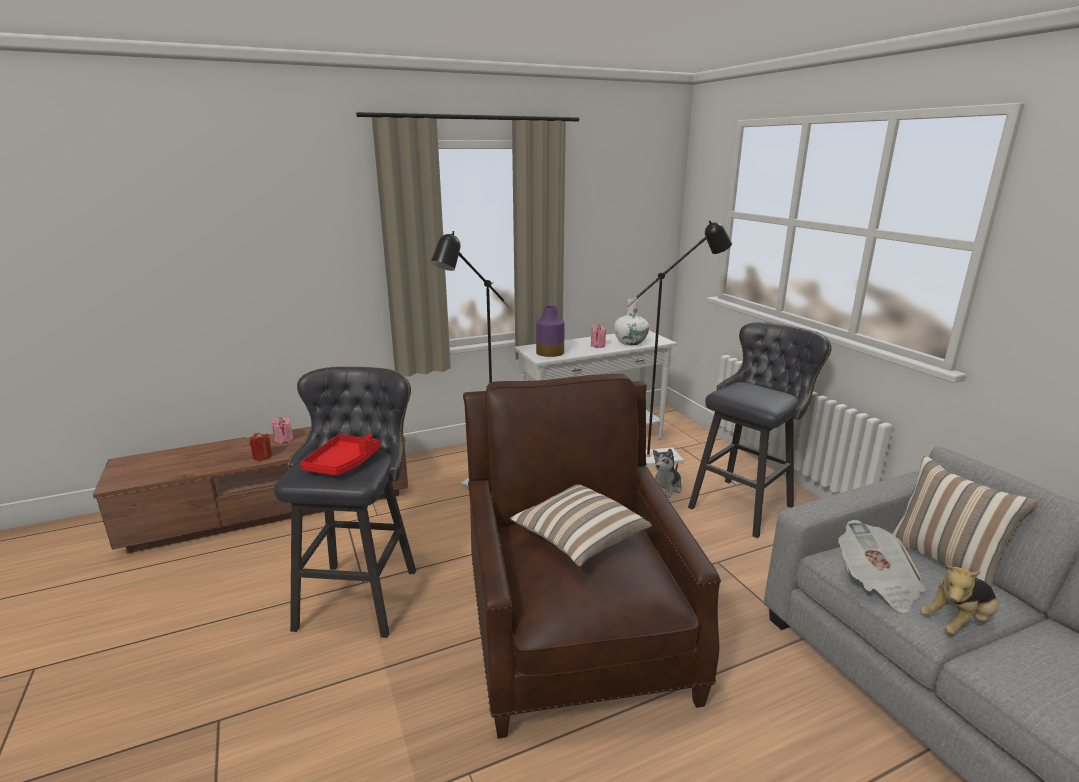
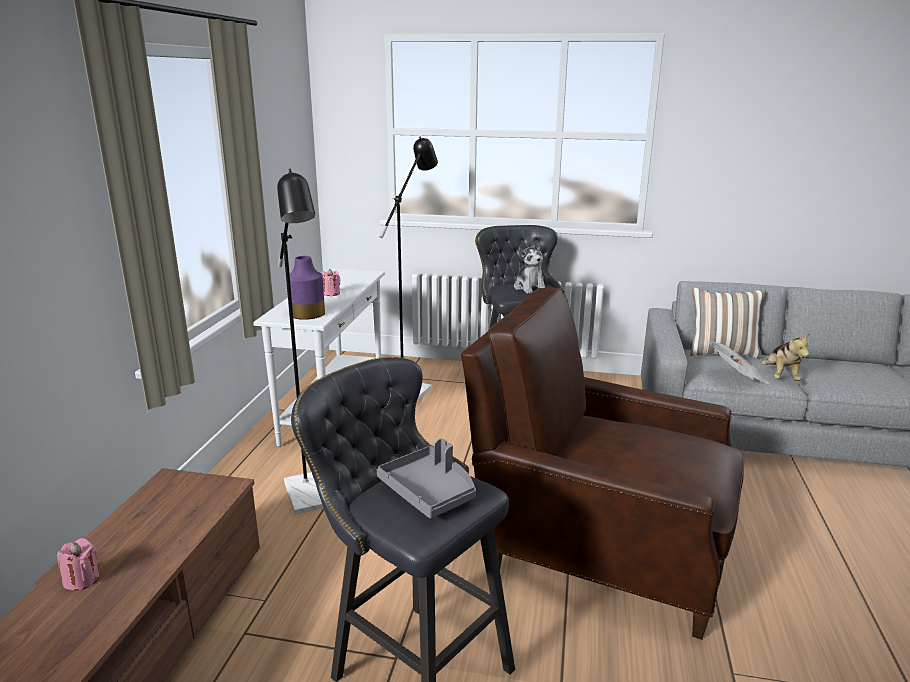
camera: 55 degrees left, 0 degrees up
red candle [250,432,272,461] -> none
red tray [300,434,381,475] -> grey tray [377,438,476,519]
pillow [510,484,652,566] -> none
white vase [614,299,649,345] -> none
plush toy [653,449,682,498] -> plush toy moved to [514,241,545,294]

